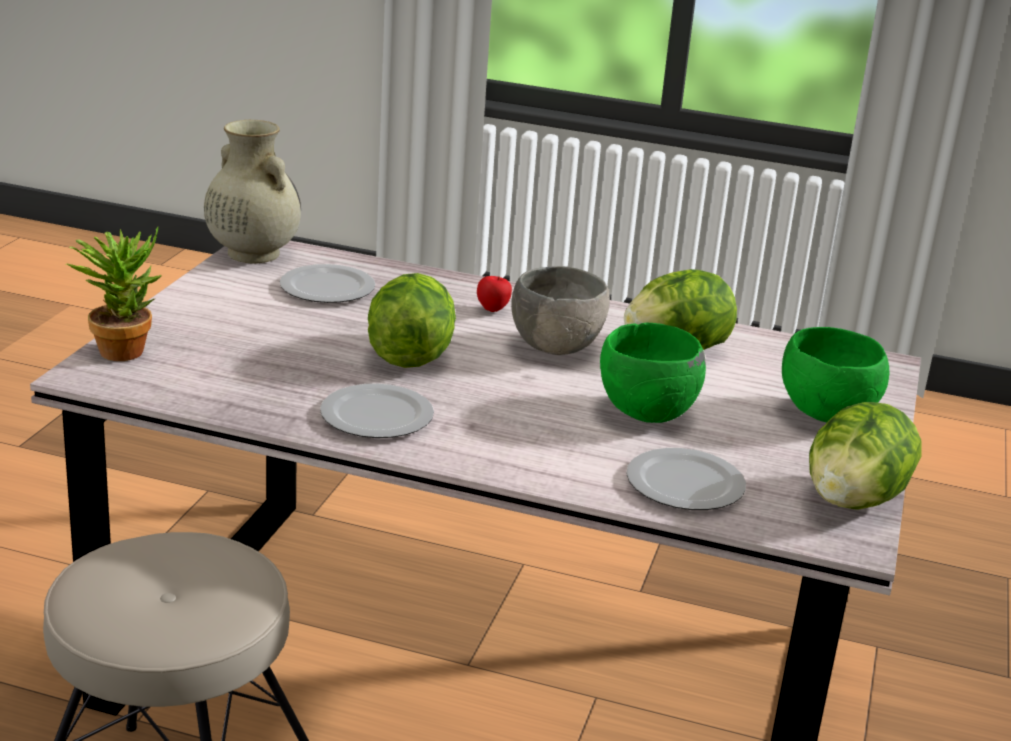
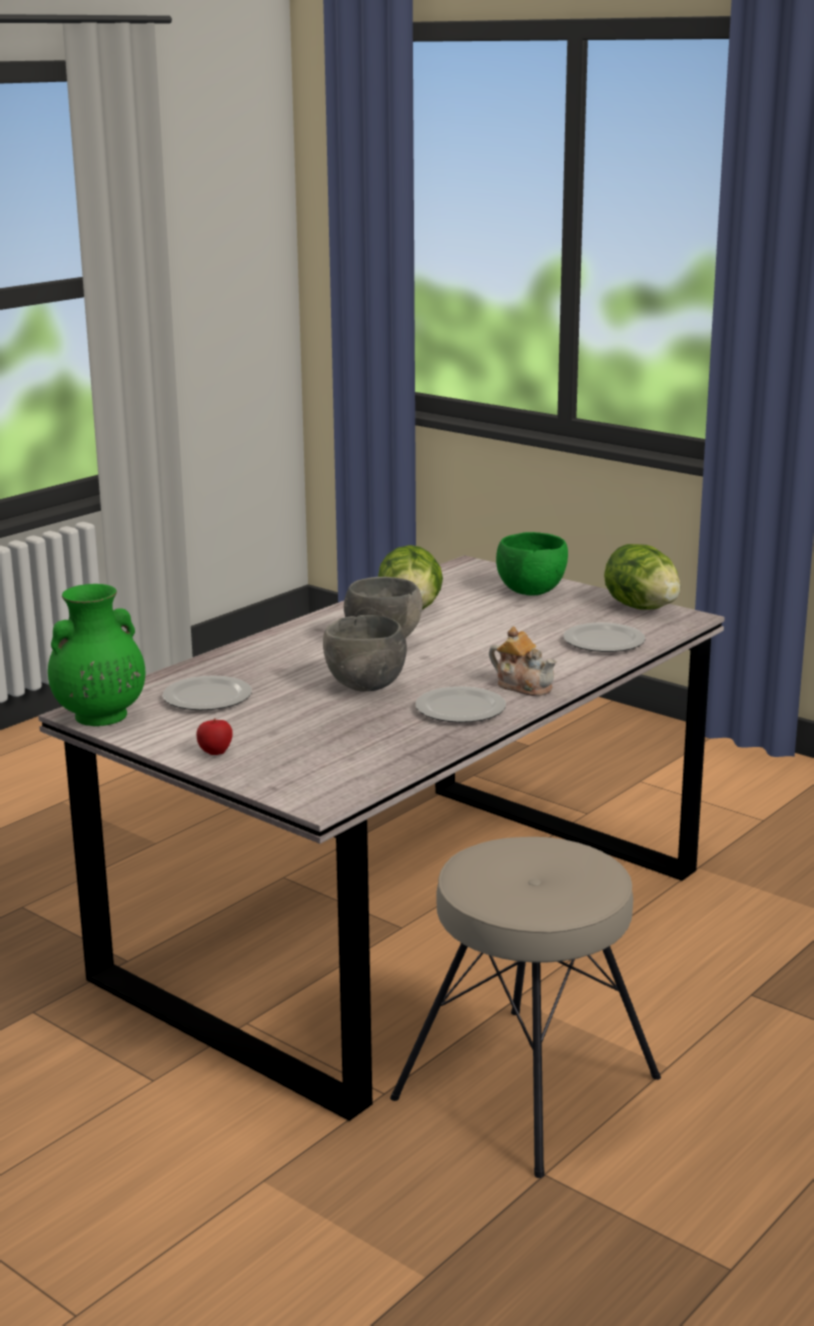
camera: 65 degrees left, 5 degrees down
potted plant [66,227,162,361] -> none
beige vase [204,120,301,263] -> green vase [48,584,145,726]
lettuce [368,273,456,368] -> grey bowl [323,615,407,692]
apple [477,276,512,312] -> apple moved to [196,718,233,755]
green bowl [600,323,706,423] -> none
none -> teapot [489,626,557,696]

